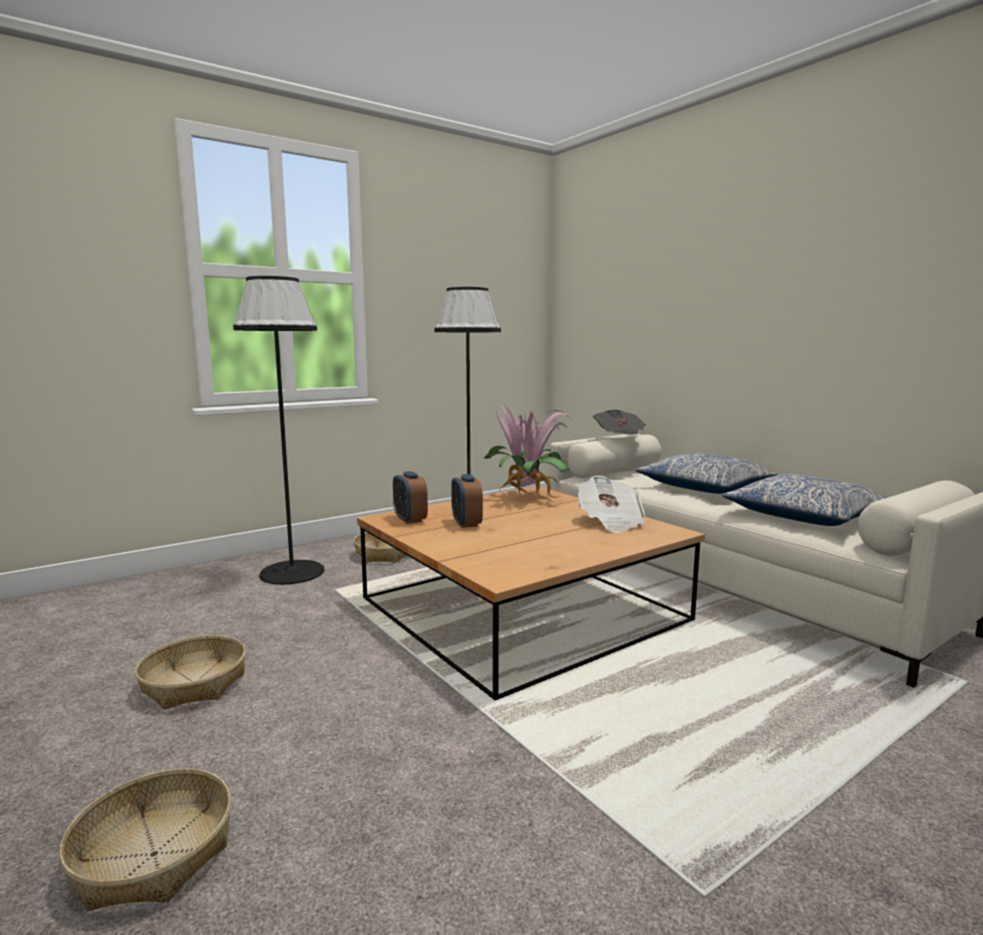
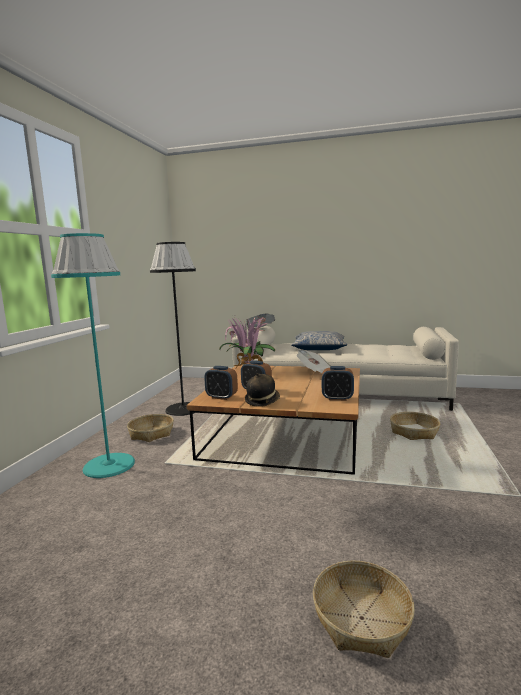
camera: 40 degrees left, 0 degrees up
basket [135,635,246,710] -> basket moved to [390,412,440,440]
black floor lamp [233,276,325,585] -> turquoise floor lamp [51,233,135,478]
pillow [722,474,888,526] -> none
none -> hat [245,373,280,407]
none -> alarm clock [322,366,354,401]

